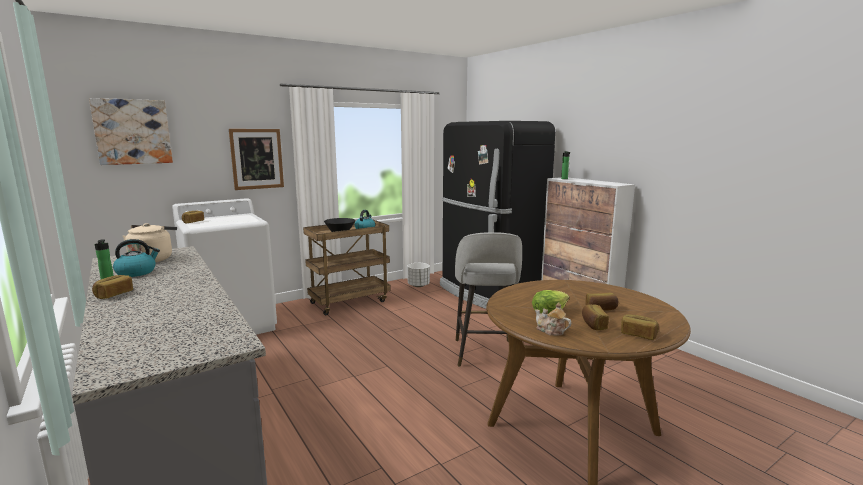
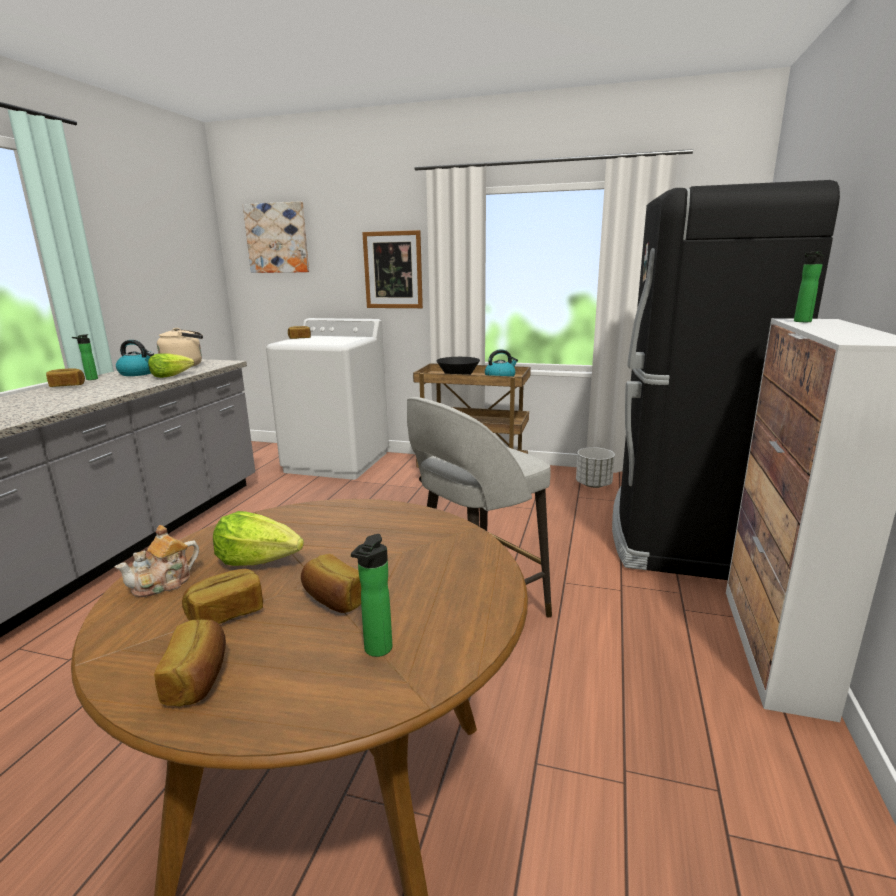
camera: 50 degrees right, 5 degrees up
teapot [535,302,571,336] -> teapot turned 135 degrees counterclockwise [115,525,199,597]
none -> lettuce [148,354,194,378]
none -> bottle [351,534,392,657]

